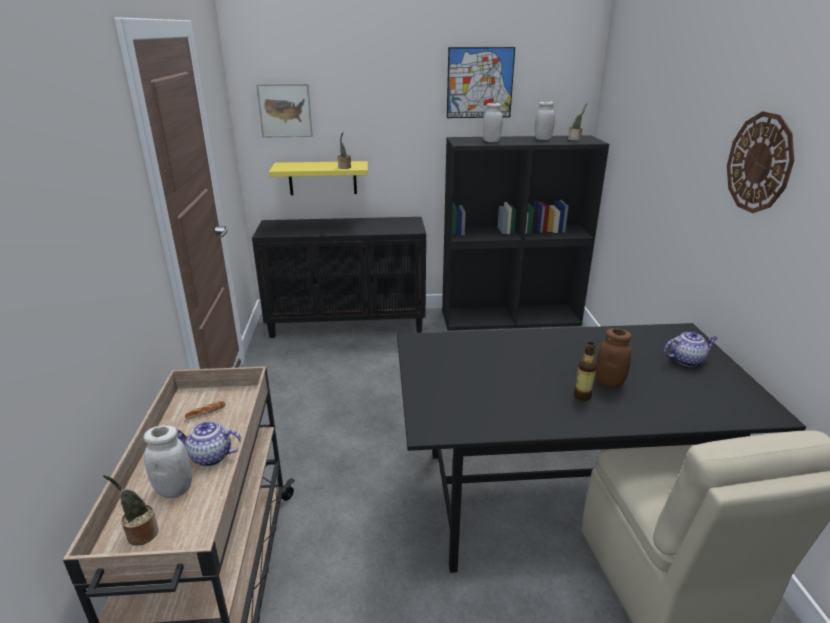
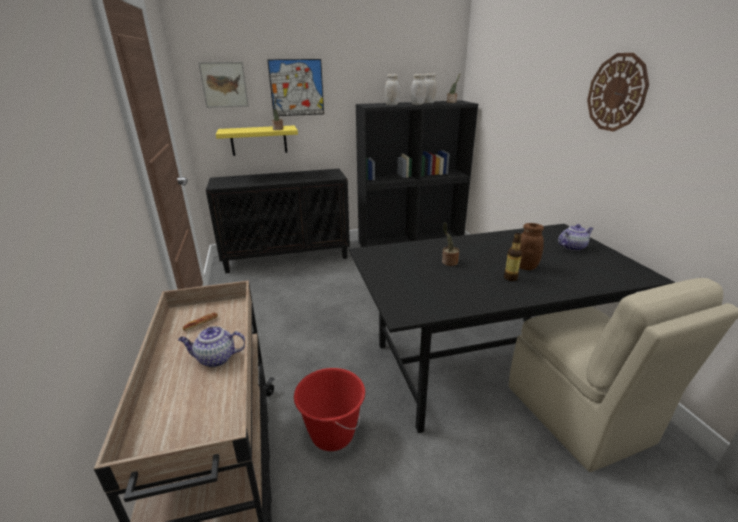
camera: 10 degrees left, 0 degrees up
potted plant [103,475,159,545] -> potted plant moved to [442,222,459,266]
white jar [144,426,192,498] -> white jar moved to [411,74,426,105]
picture [447,47,515,118] -> picture moved to [267,59,324,116]
none -> red bucket [294,368,365,451]

